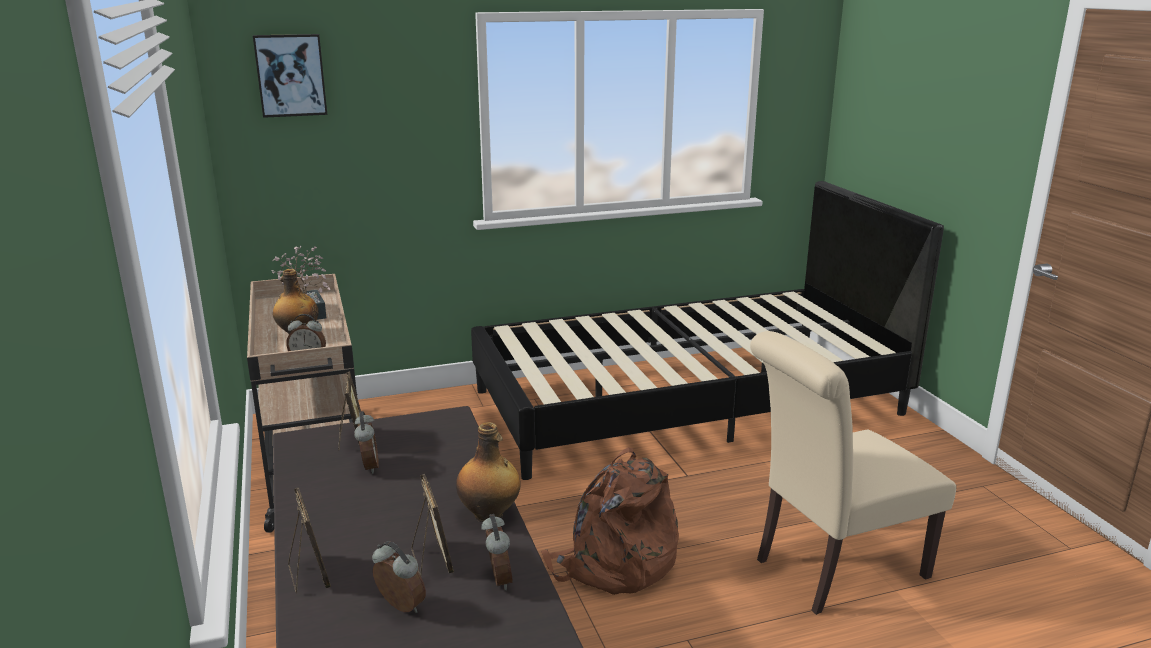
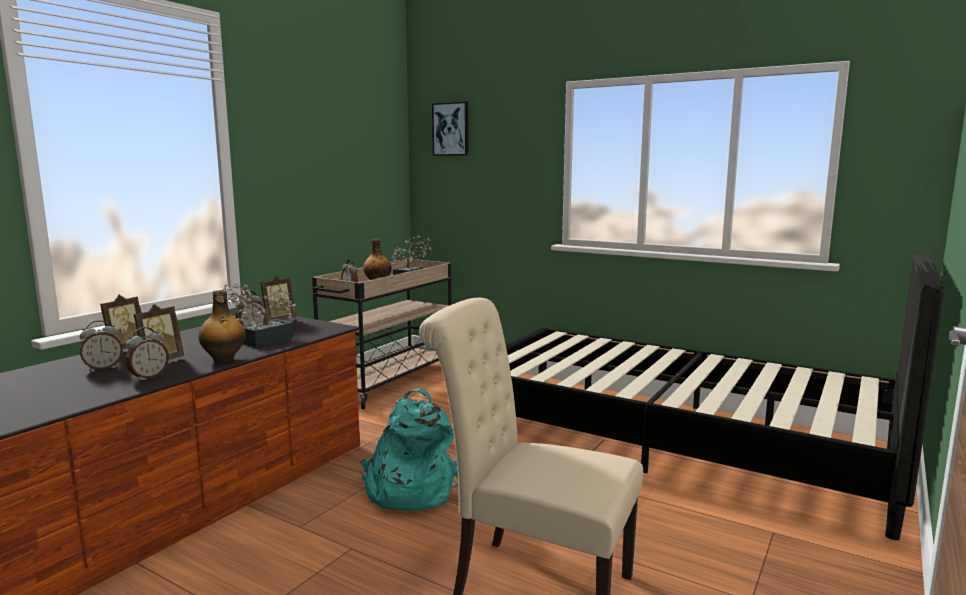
camera: 50 degrees right, 10 degrees down
alarm clock [372,541,426,613] -> alarm clock turned 60 degrees clockwise [80,320,123,371]
brown backpack [541,447,679,595] -> turquoise backpack [360,388,459,511]
none -> potted plant [223,283,296,347]

